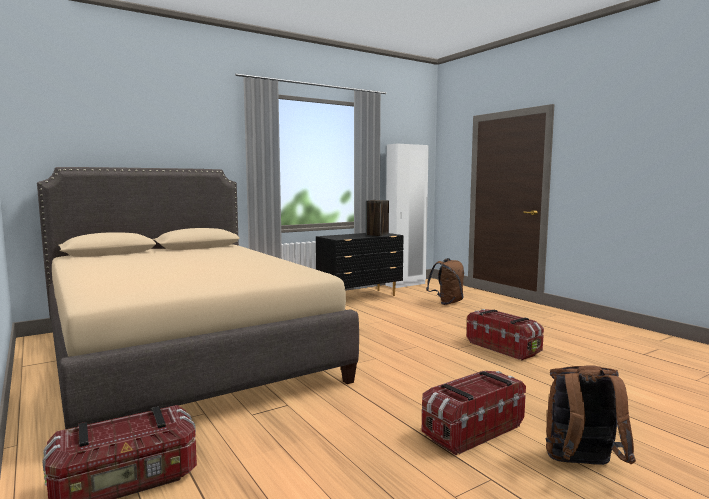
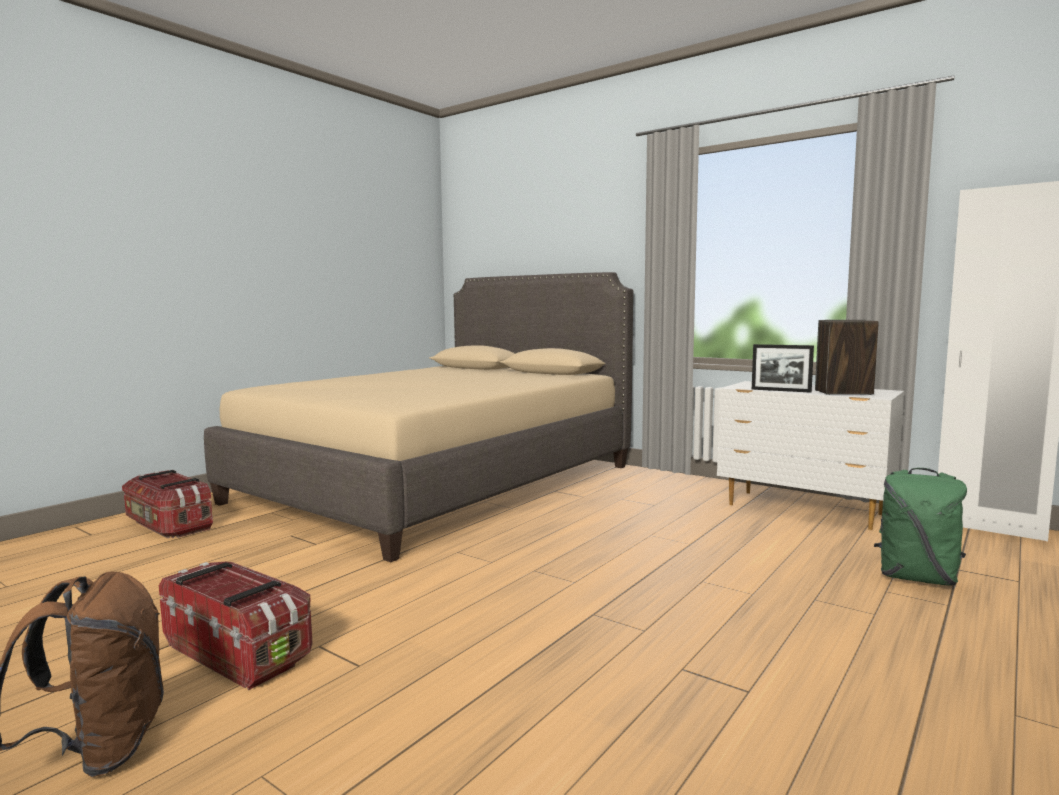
camera: 70 degrees right, 0 degrees up
black dresser [316,233,404,296] -> white dresser [717,381,904,530]
brown backpack [426,258,464,305] -> green backpack [874,468,967,585]
storage box [467,309,544,360] -> none
none -> picture frame [752,344,814,393]

